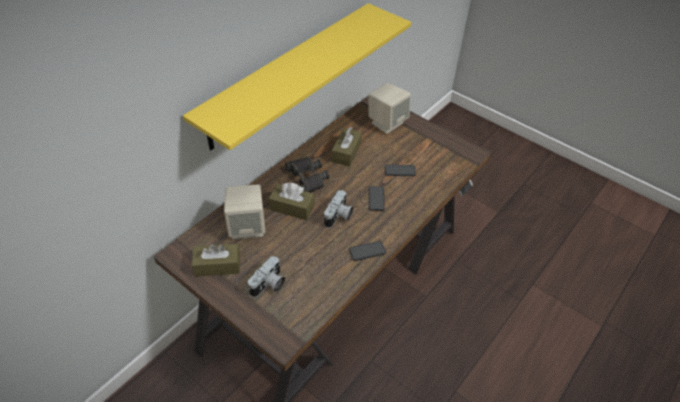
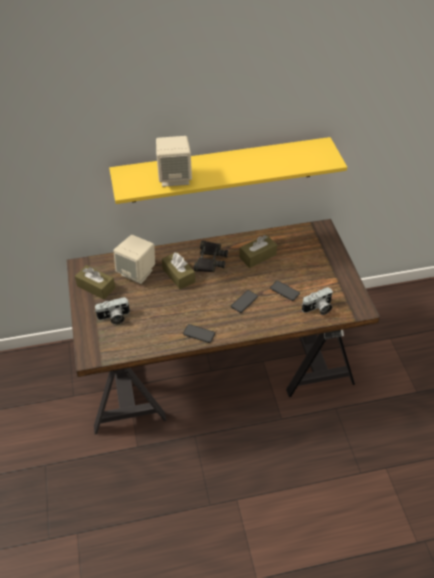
camera: 40 degrees right, 0 degrees up
camera [324,190,354,228] -> camera moved to [302,287,333,315]
beige speaker [368,83,411,134] -> beige speaker moved to [156,136,192,187]

